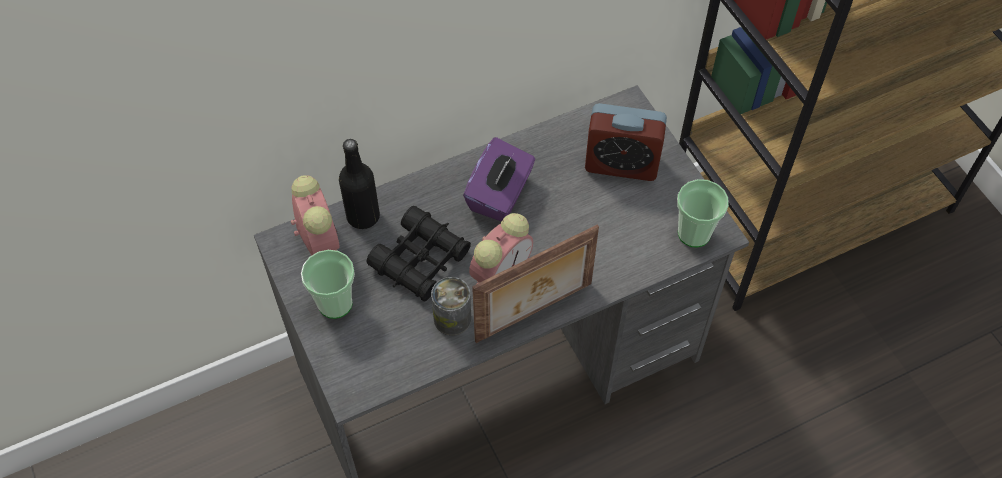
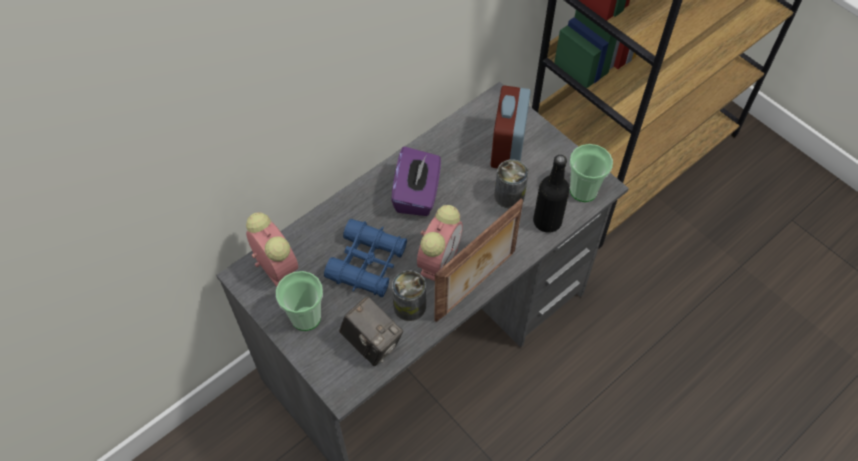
camera: 15 degrees left, 0 degrees up
black bottle [339,139,380,229] -> black bottle moved to [533,155,570,233]
black binoculars [366,206,471,301] -> blue binoculars [324,219,407,297]
alarm clock [585,103,667,181] -> alarm clock turned 105 degrees clockwise [491,86,531,169]
none -> camera [339,296,403,366]
none -> can [494,159,529,208]

